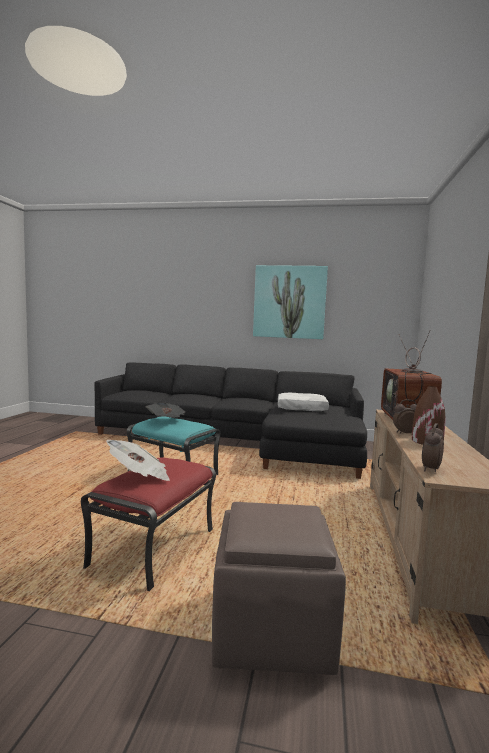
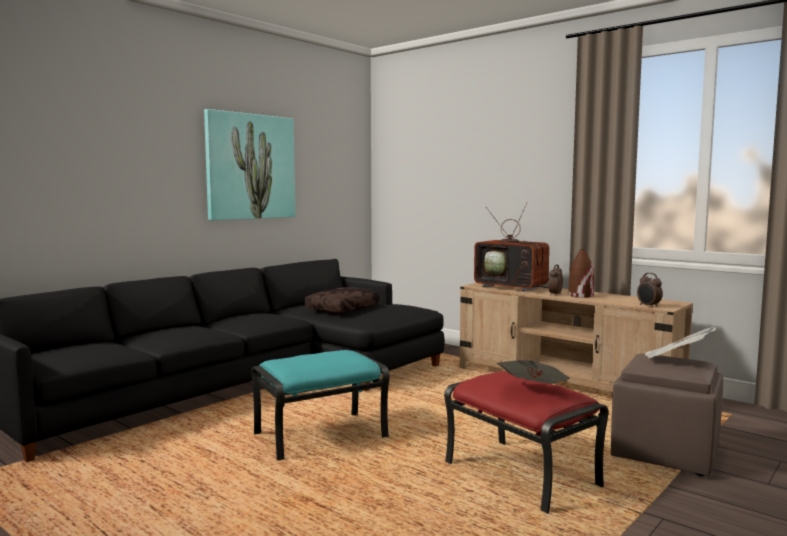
camera: 60 degrees left, 0 degrees up
newspaper [145,403,186,417] -> newspaper moved to [645,327,716,359]
white pillow [278,393,329,411] -> brown pillow [305,287,379,313]

